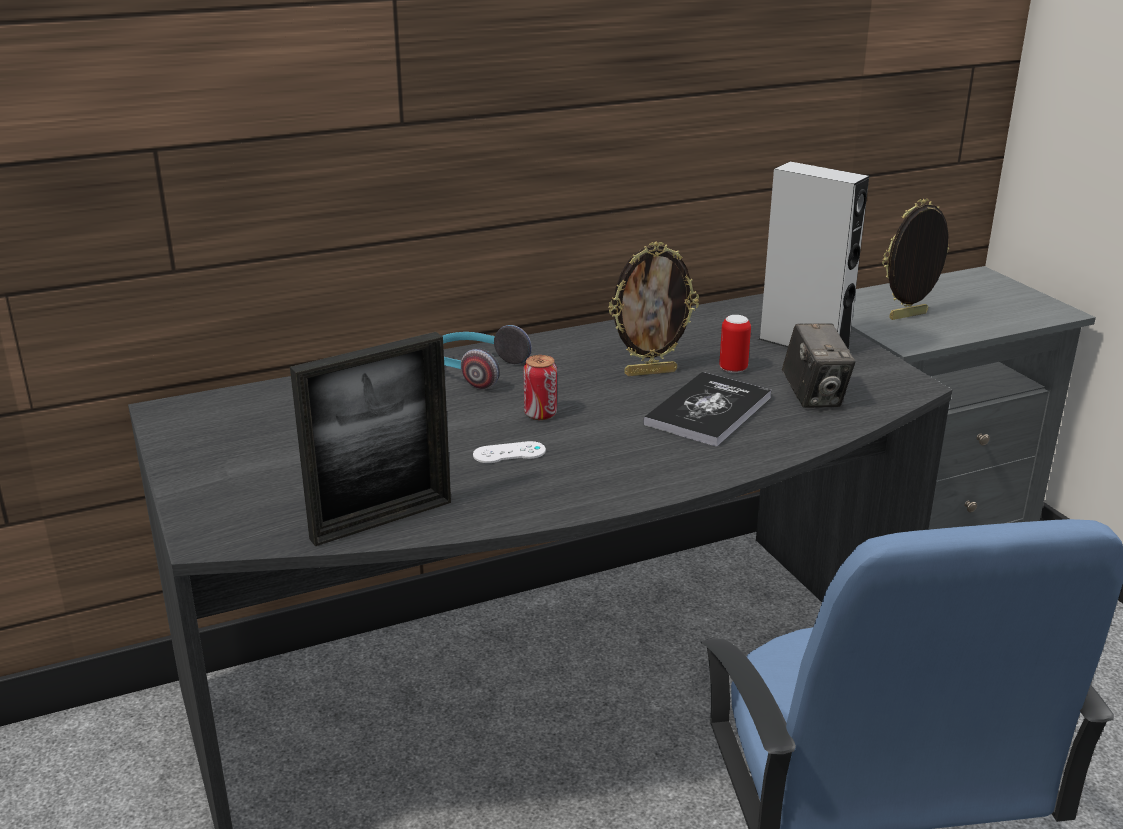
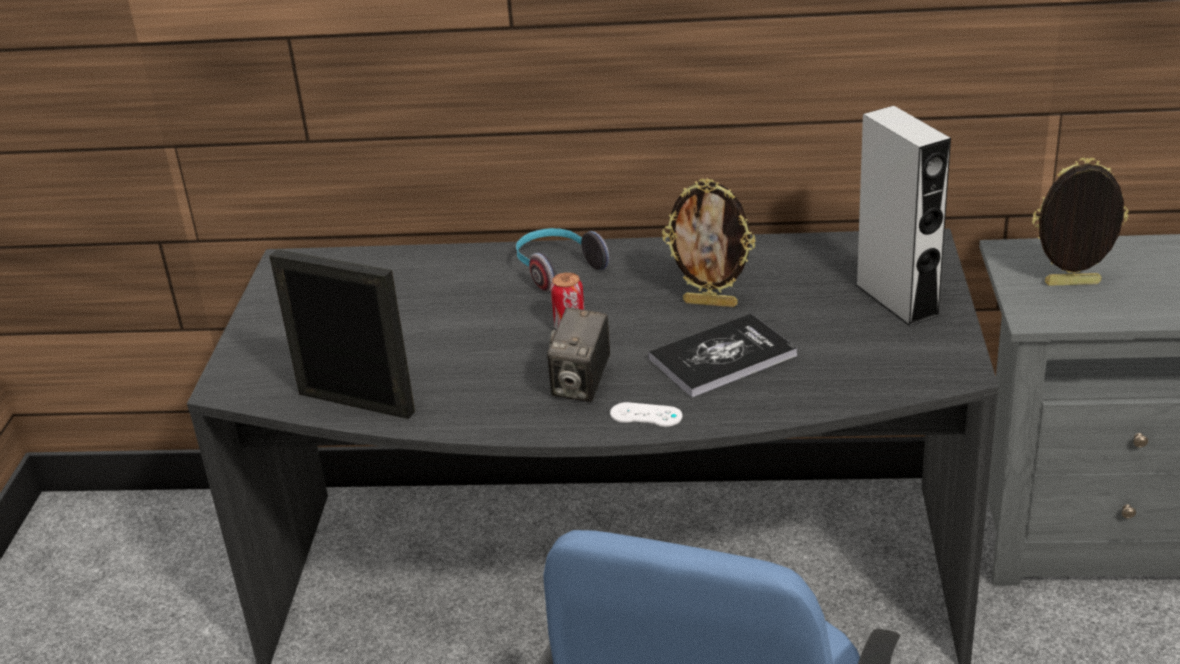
camera: 30 degrees right, 5 degrees up
picture frame [290,332,451,546] -> picture frame turned 150 degrees counterclockwise [269,249,415,419]
white game controller [473,441,546,463] -> white game controller moved to [610,402,682,427]
can [719,315,751,373] -> none
camera [782,323,856,408] -> camera moved to [547,307,610,402]

